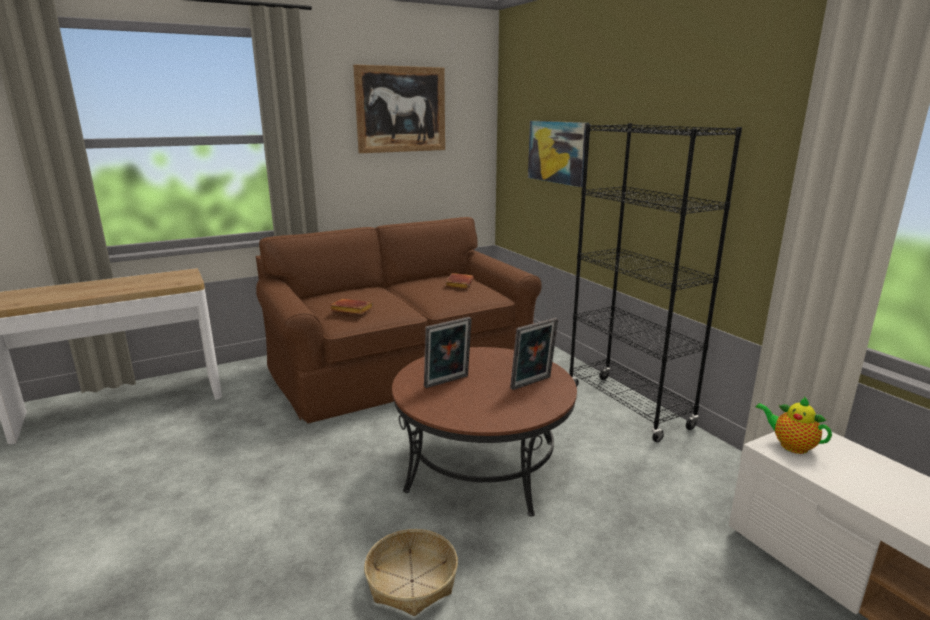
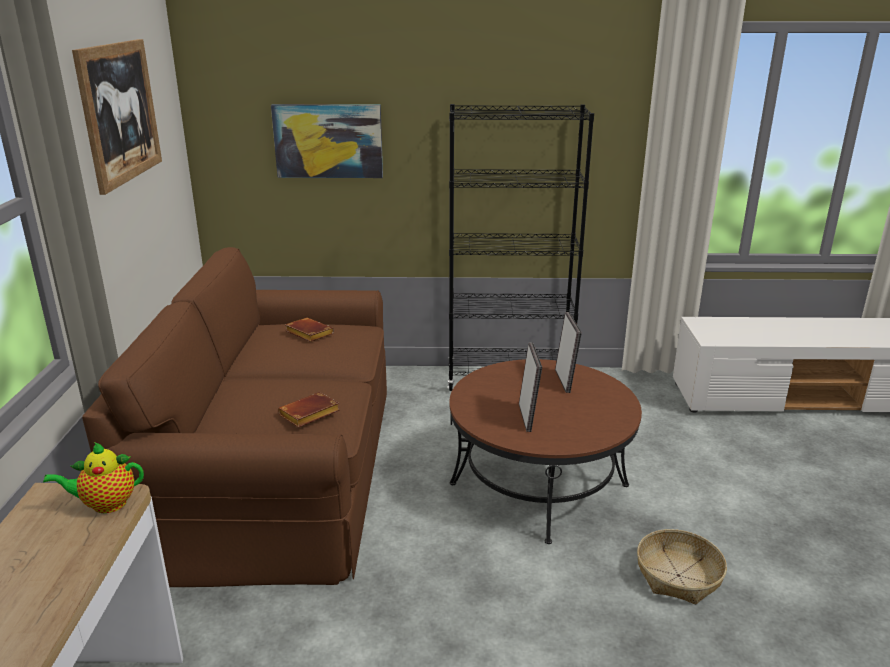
camera: 60 degrees left, 5 degrees up
teapot [756,396,832,454] -> teapot moved to [43,442,144,513]

